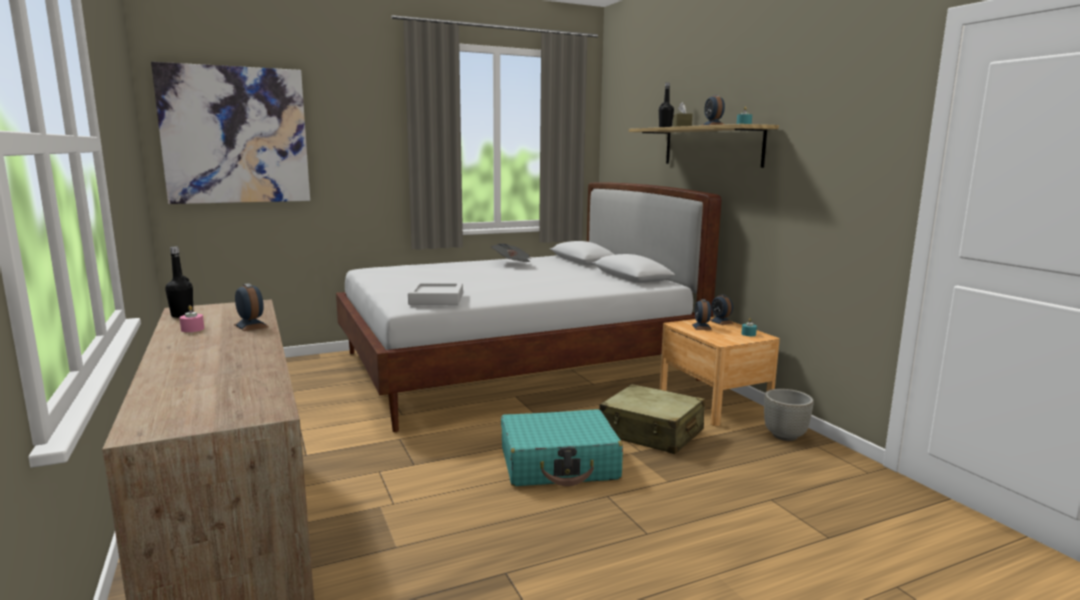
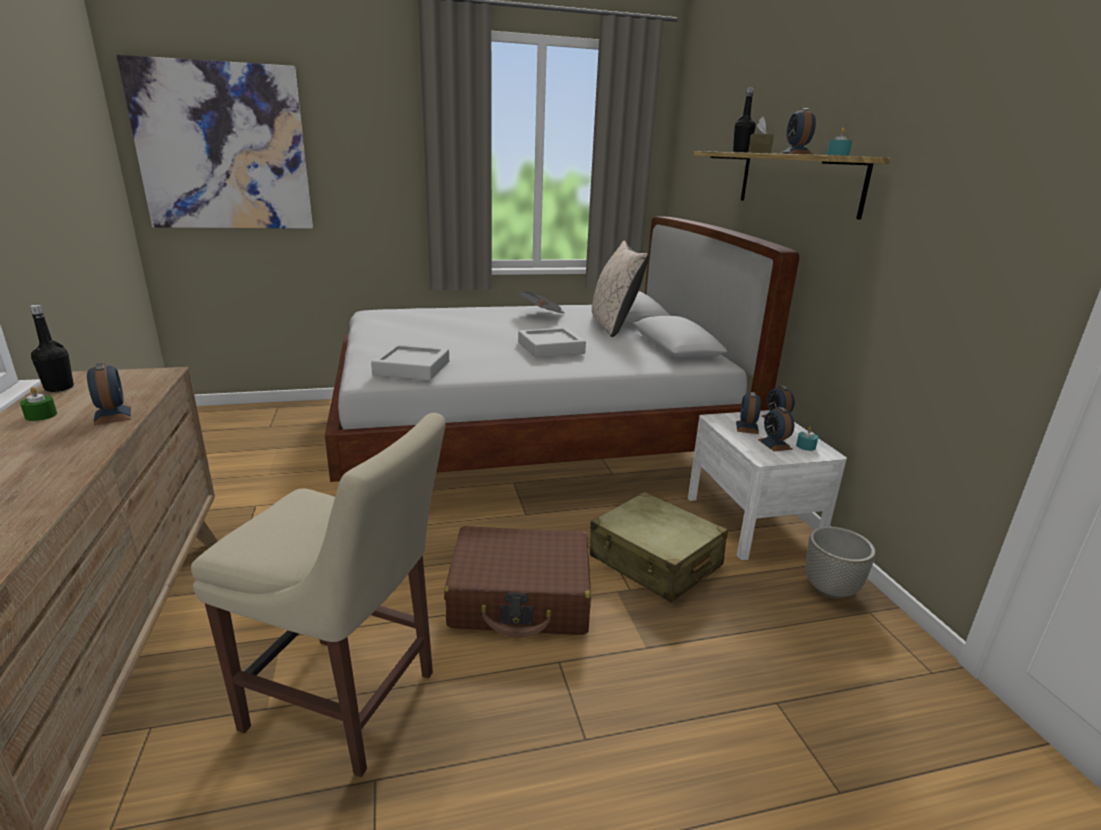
camera: 10 degrees right, 10 degrees up
pink candle [179,305,204,332] -> green candle [20,387,57,421]
turquoise suitcase [501,409,623,486] -> brown suitcase [444,526,591,638]
brown nightstand [660,317,780,426] -> white nightstand [688,410,847,560]
none -> beige chair [191,413,446,777]
none -> grey tray [518,327,586,358]
none -> beige pillow [592,241,649,337]
none -> alarm clock [758,407,794,451]

